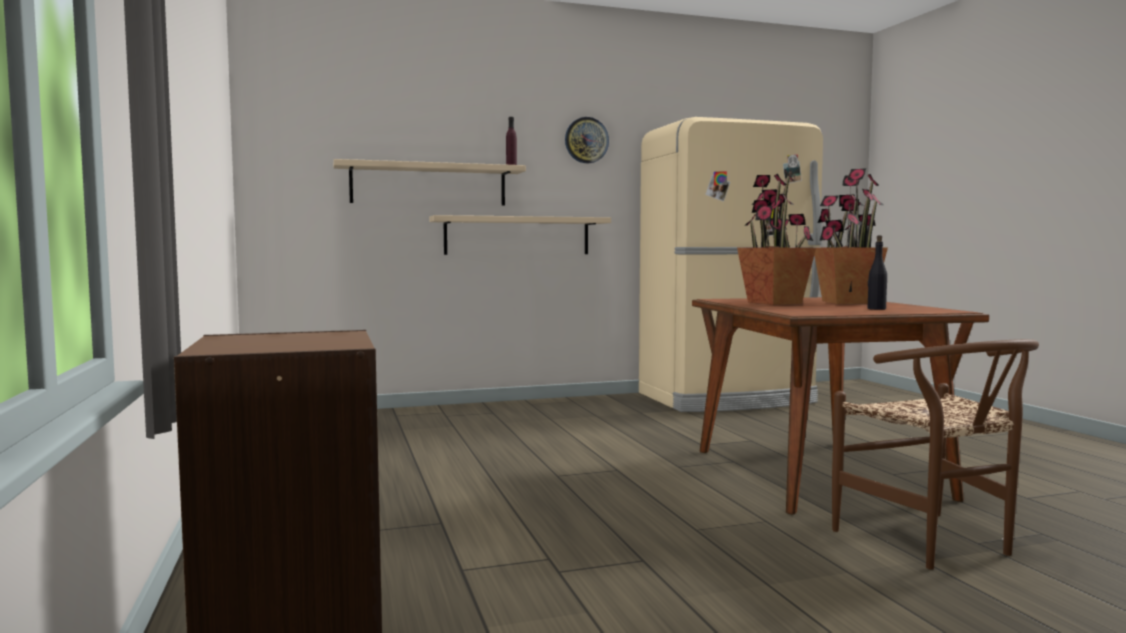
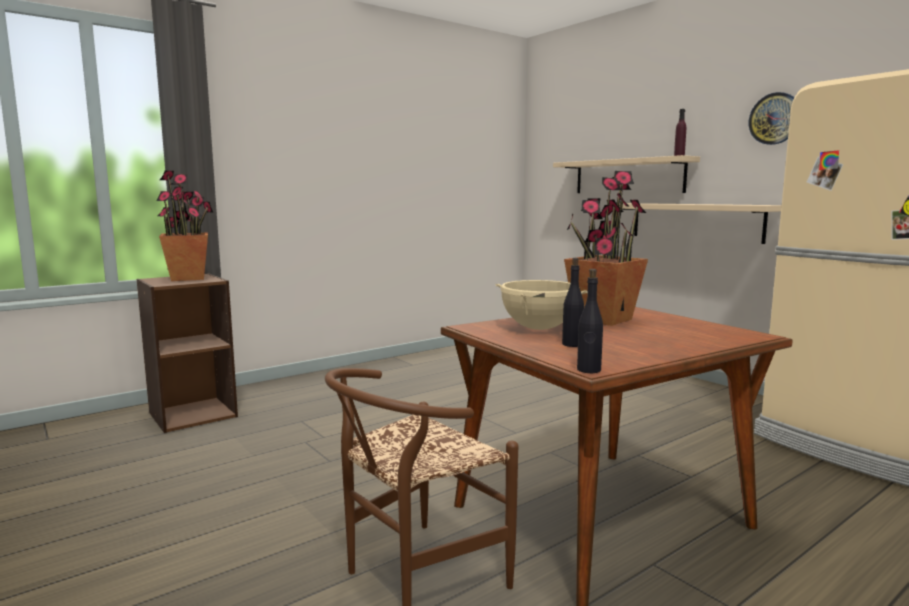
camera: 70 degrees right, 5 degrees up
potted plant [814,168,888,304] -> potted plant moved to [156,171,213,281]
none -> beige cooking pot [495,280,588,330]
none -> black bottle [577,269,603,373]

